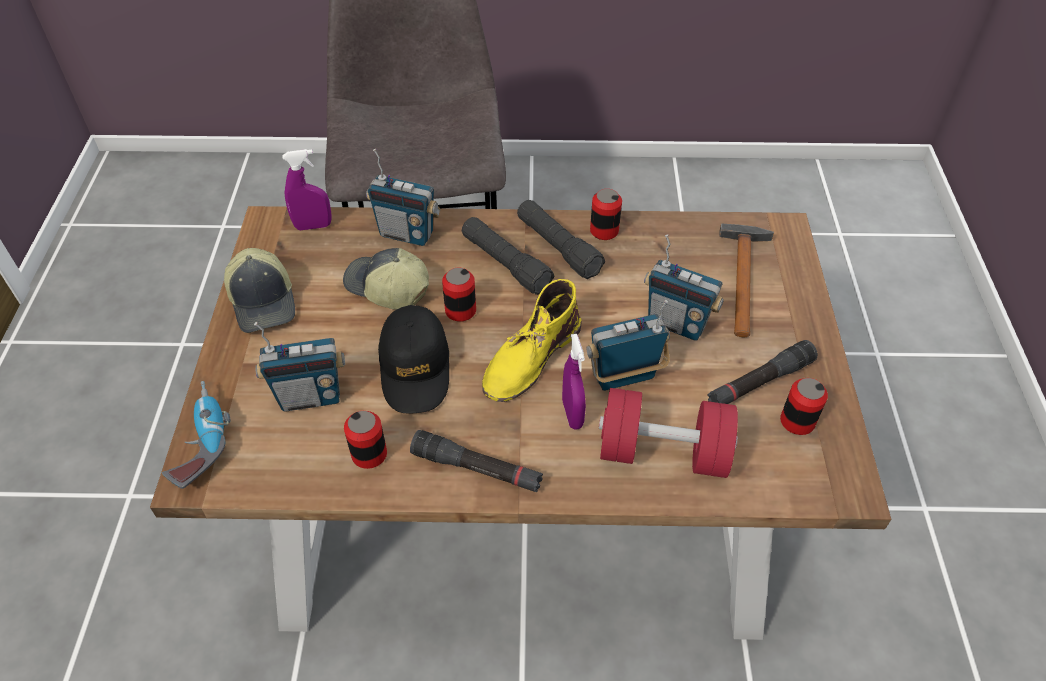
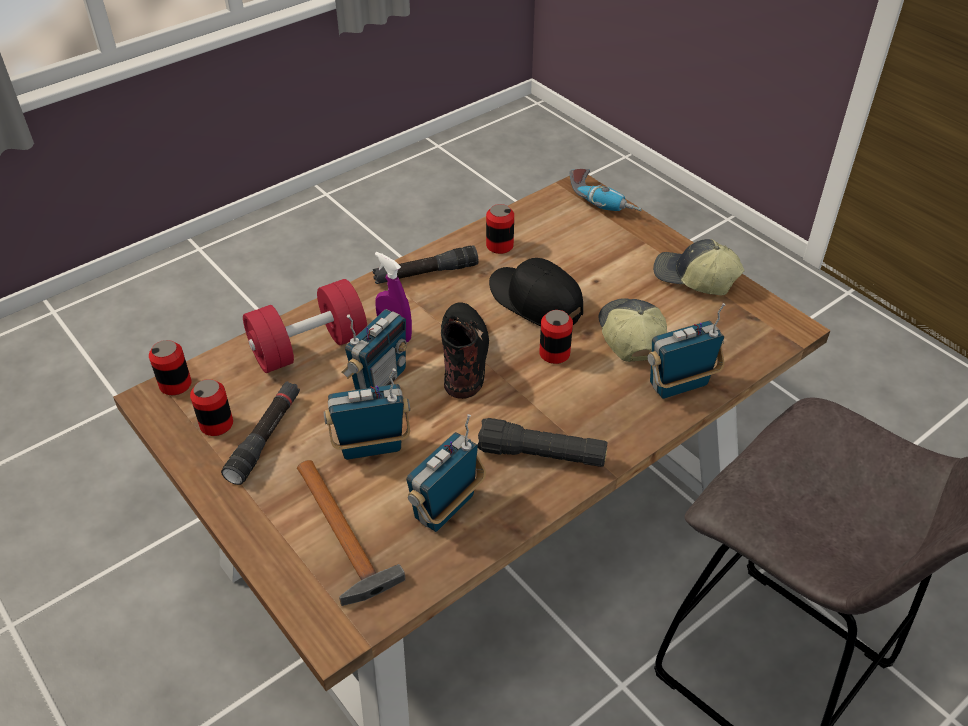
camera: 140 degrees right, 5 degrees down
radio [254,322,345,411] -> radio moved to [406,414,486,532]
purple spray bottle [283,149,332,230] -> none
cap [343,248,429,310] -> cap turned 90 degrees counterclockwise [599,298,667,362]
black flashlight [462,217,554,295] -> none
yellow boot [482,279,581,402] -> black boot [441,303,489,399]
can [590,189,622,240] -> can moved to [149,340,192,395]

